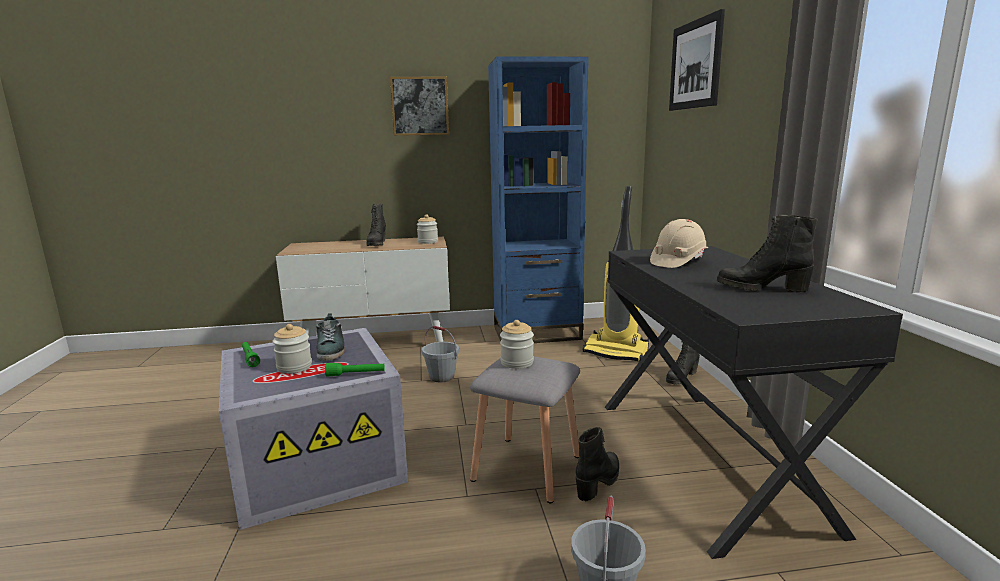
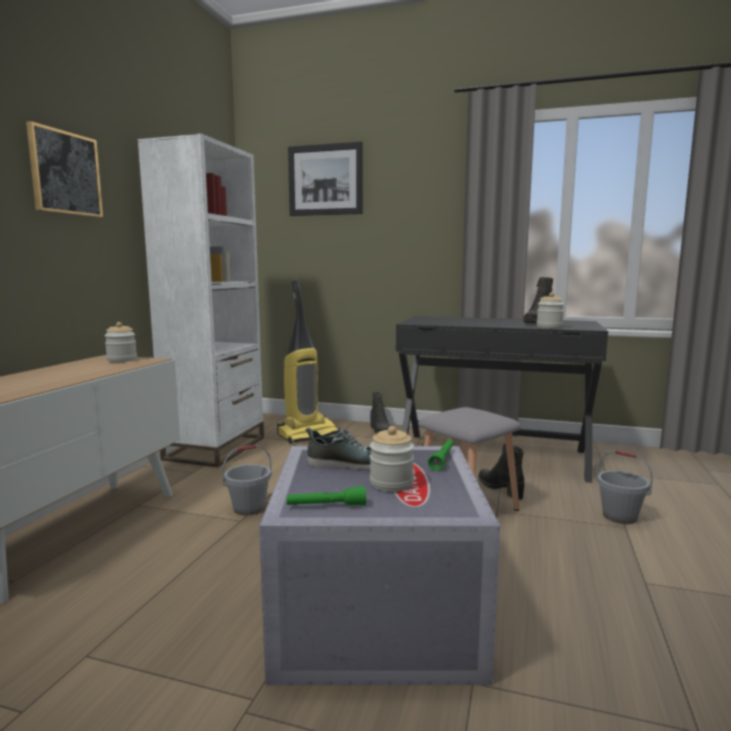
camera: 65 degrees left, 5 degrees down
black boot [366,204,386,246] -> none
blue bookcase [488,57,589,343] -> white bookcase [138,133,264,467]
jar [500,320,534,369] -> jar moved to [537,292,564,328]
beige hard hat [650,219,708,268] -> none

